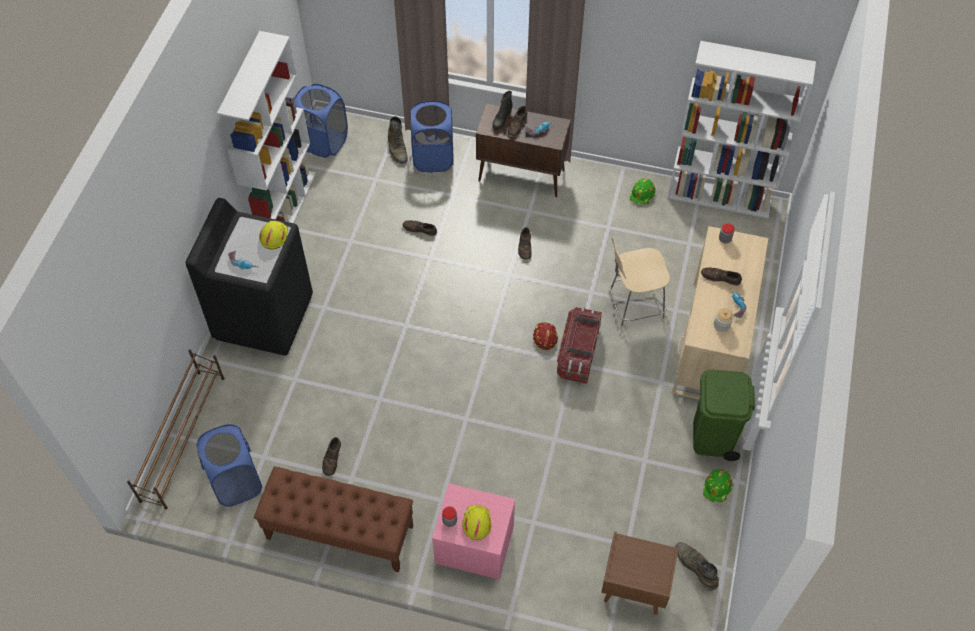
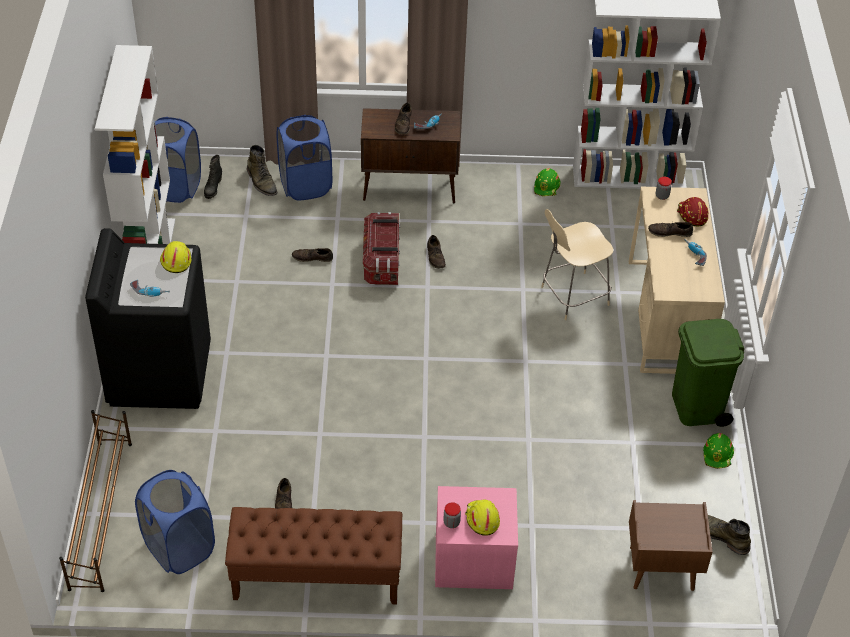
camera: 15 degrees left, 10 degrees down
black boot [492,91,513,131] -> black boot moved to [204,155,222,199]
red hard hat [533,322,558,350] -> red hard hat moved to [677,197,708,226]
storage box [557,307,602,384] -> storage box moved to [363,212,400,285]
jar [713,308,733,332] -> none

